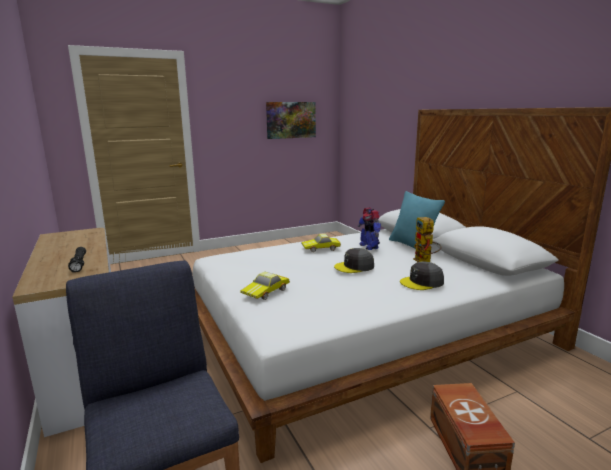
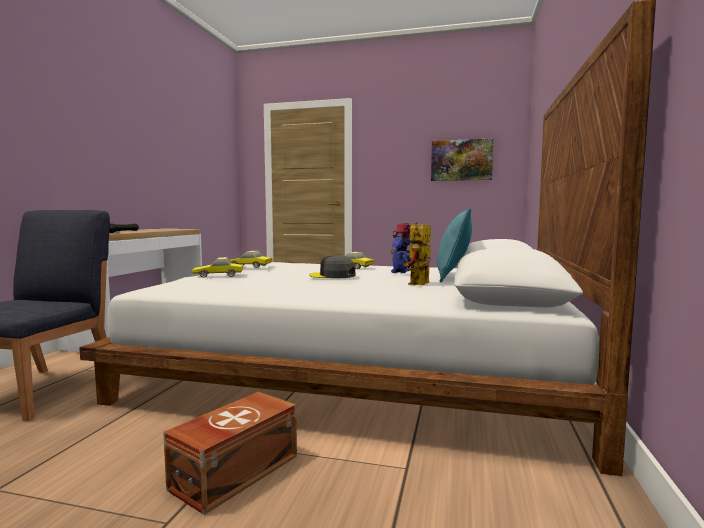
camera: 40 degrees right, 10 degrees down
grey cap [400,261,444,290] -> none
none -> toy car [230,251,272,268]

